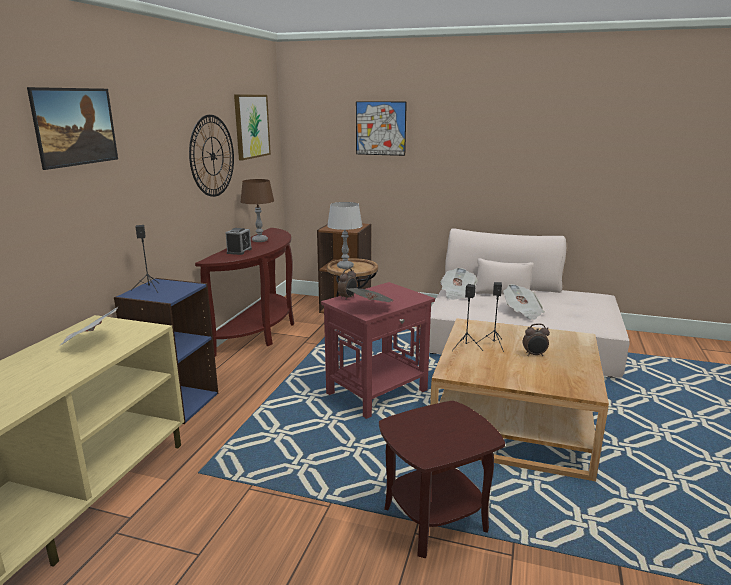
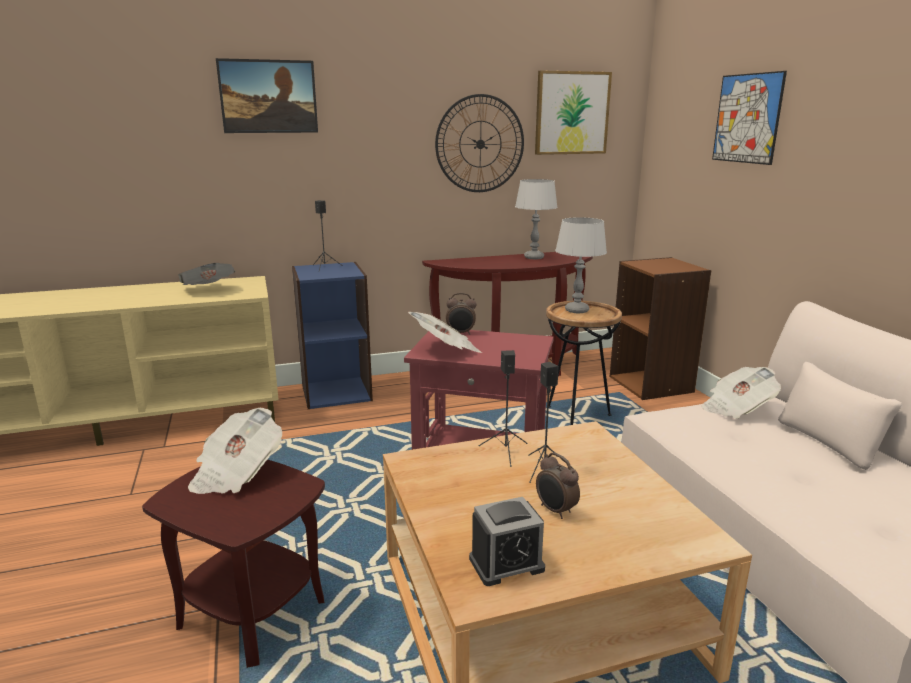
camera: 55 degrees right, 0 degrees up
alarm clock [225,228,252,255] -> alarm clock moved to [469,497,545,586]
brown table lamp [240,179,274,242] -> grey table lamp [515,179,558,259]
newspaper [503,284,545,320] -> newspaper moved to [188,408,282,494]

